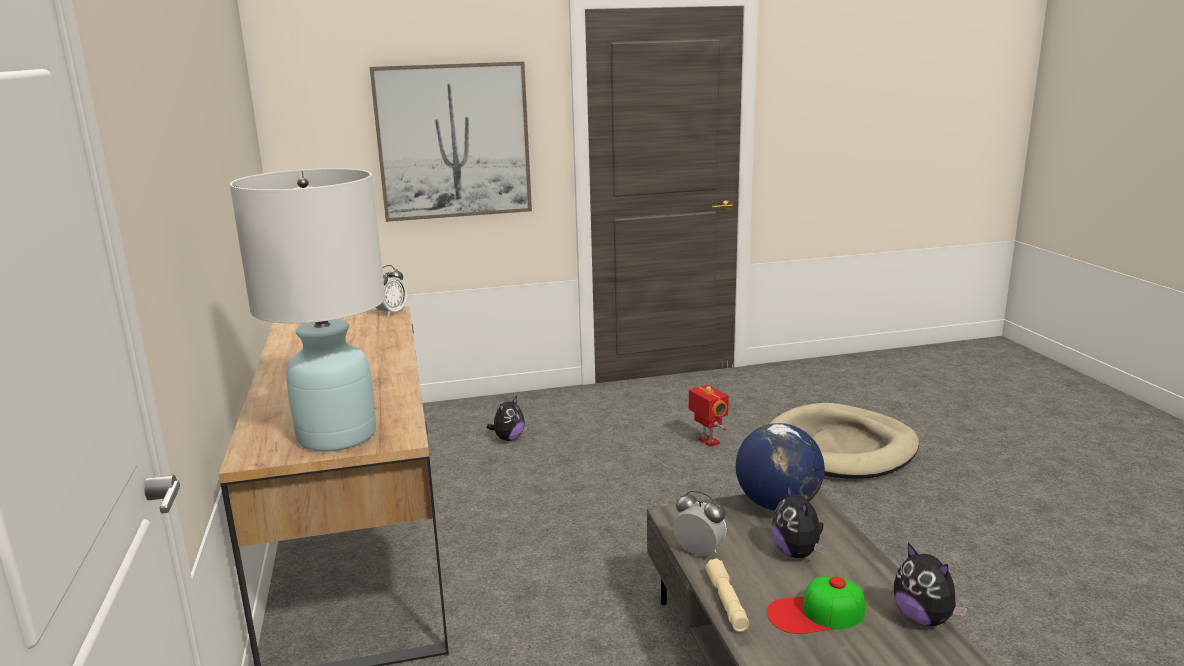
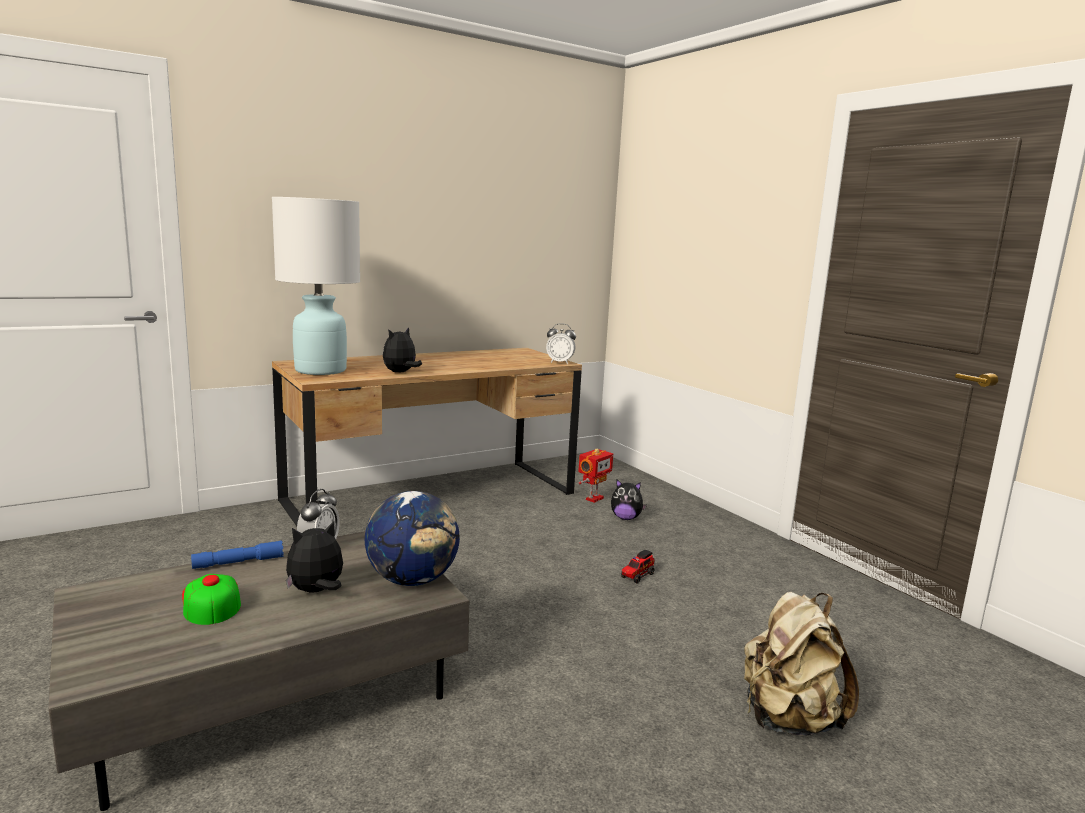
camera: 70 degrees right, 5 degrees down
picture [370,62,532,222] -> none
toy robot [689,385,729,447] -> toy robot moved to [578,449,613,503]
beige flashlight [705,559,749,632] -> blue flashlight [191,540,284,569]
beige dog bed [769,403,919,479] -> beige backpack [744,592,859,736]
plush toy [894,543,968,626] -> plush toy moved to [383,327,422,373]
none -> toy truck [621,550,655,583]

